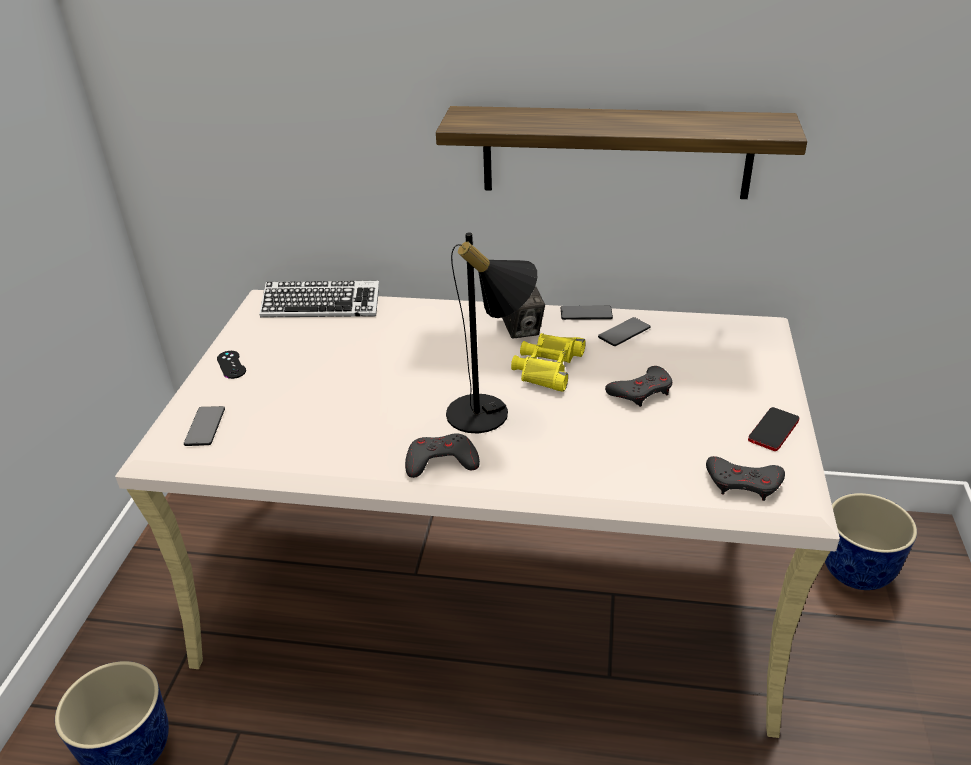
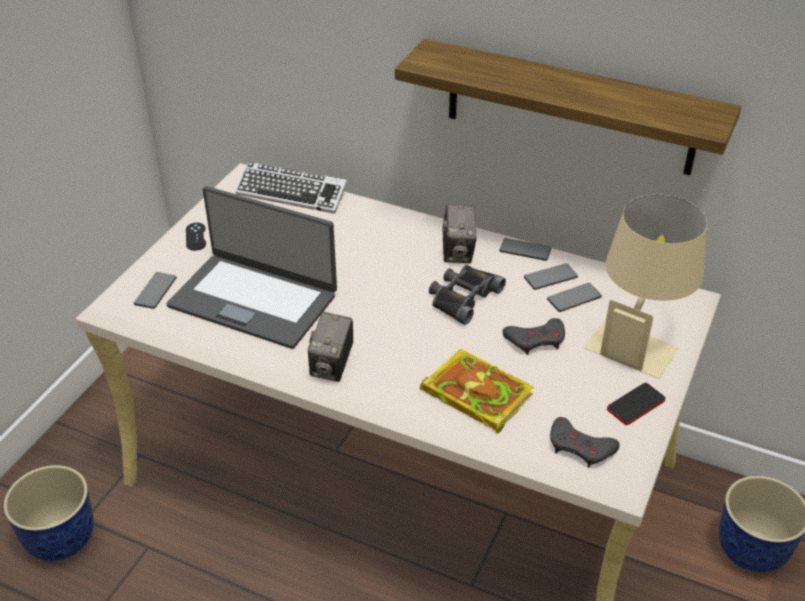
camera: 15 degrees right, 5 degrees up
grey game controller [405,433,480,478] -> camera [308,312,353,382]
black table lamp [446,232,537,433] -> none
yellow binoculars [511,333,586,392] -> black binoculars [429,265,506,325]
none -> laptop [167,186,337,349]
none -> book [420,348,534,434]
none -> phone [547,283,602,312]
none -> beige table lamp [584,195,707,379]

